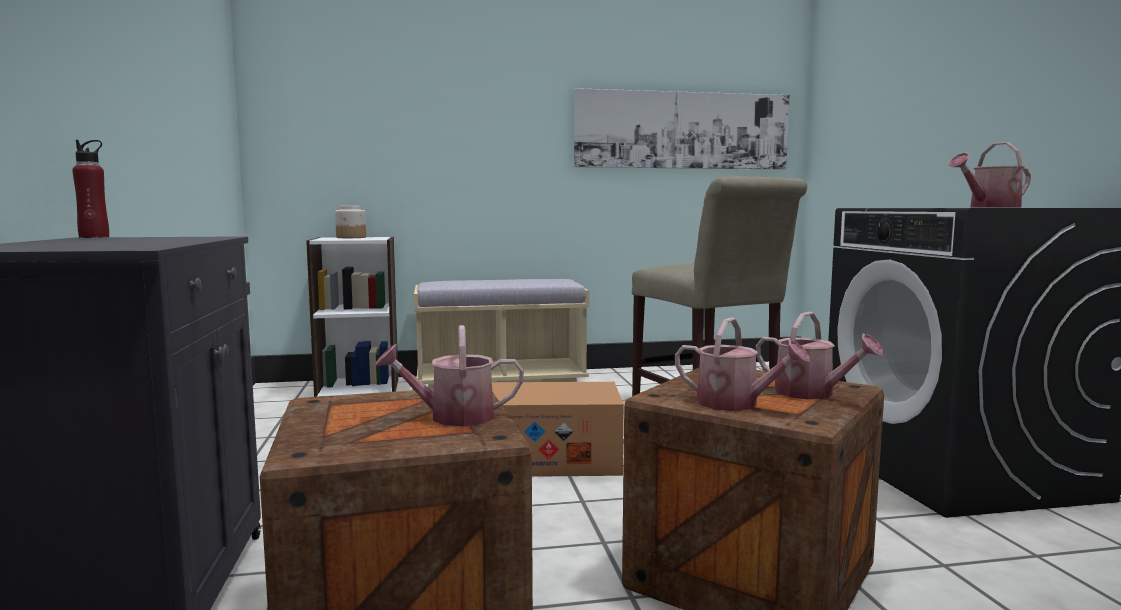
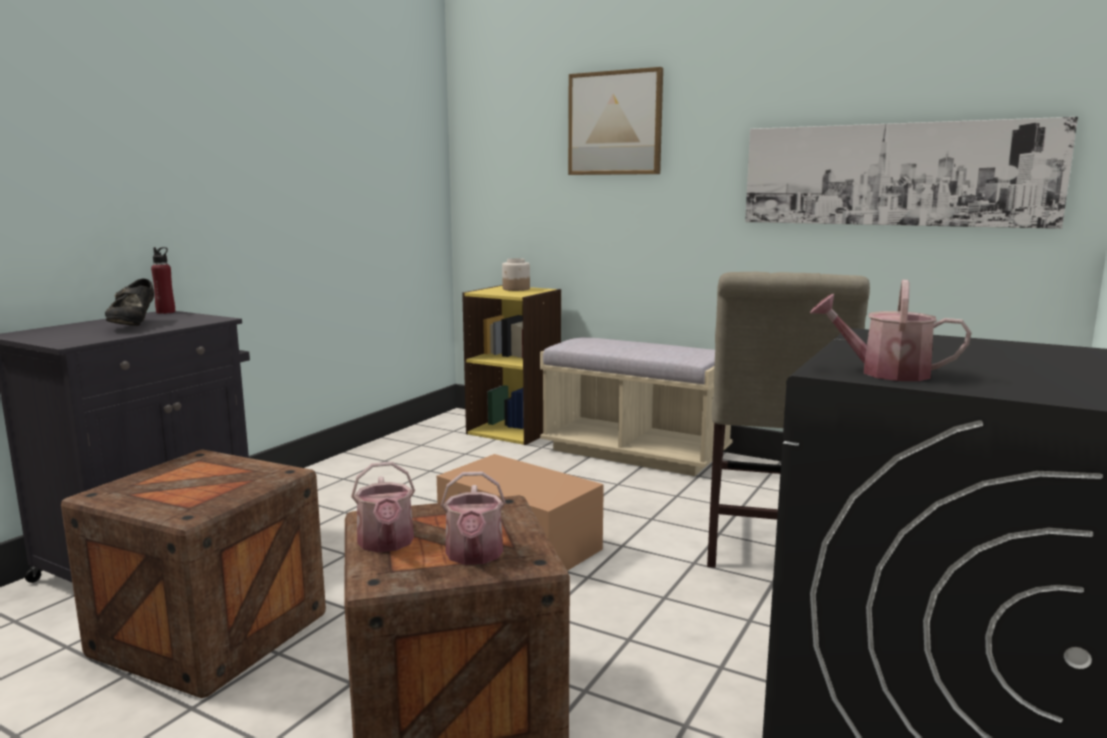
camera: 40 degrees right, 5 degrees up
white bookcase [306,237,398,397] -> yellow bookcase [462,285,561,445]
watering can [375,325,524,426] -> none
none -> black shoe [105,279,154,326]
none -> picture [568,67,663,175]

